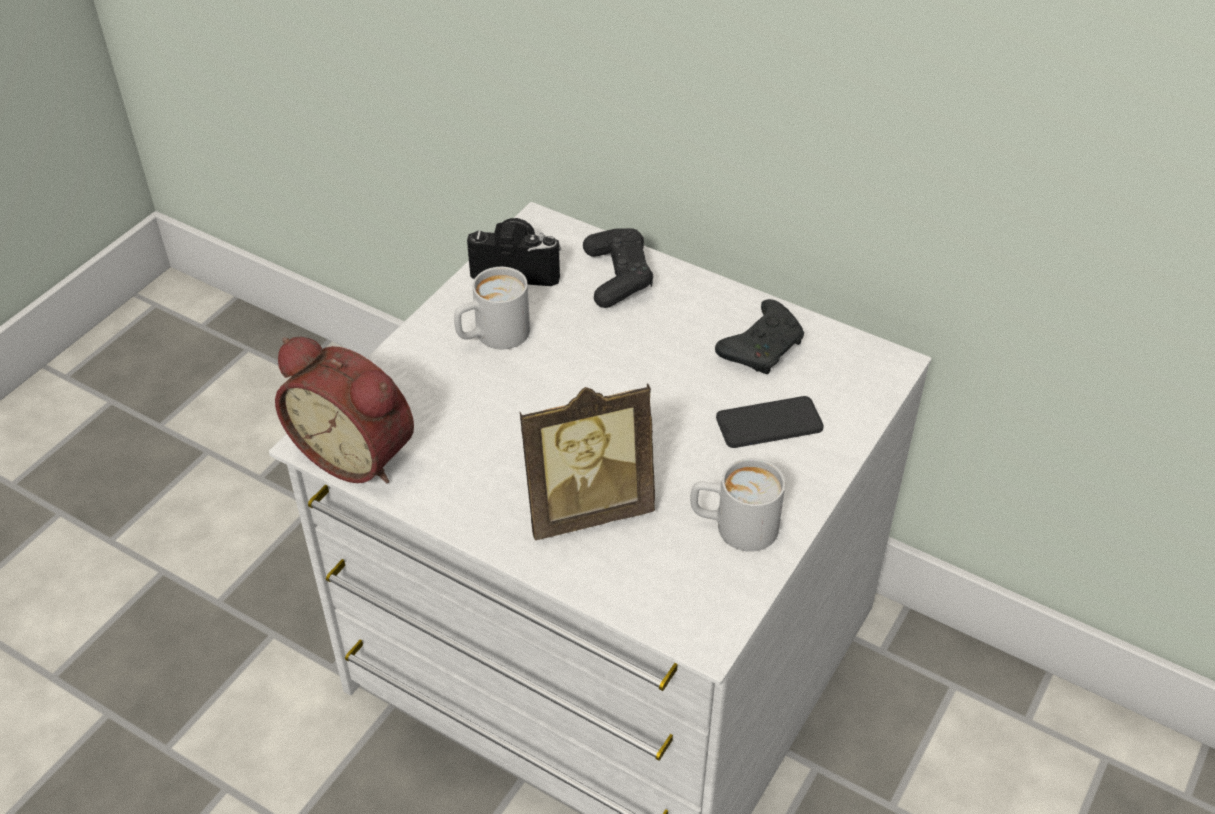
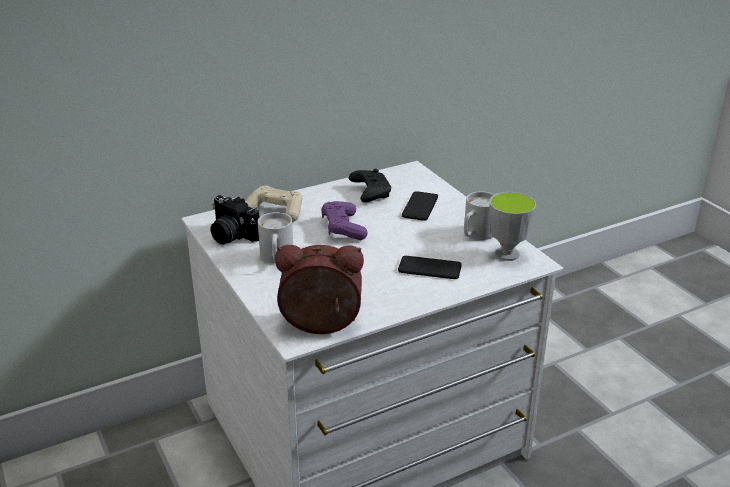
camera: 60 degrees left, 15 degrees down
alarm clock [275,337,414,483] -> alarm clock turned 150 degrees counterclockwise [275,245,364,334]
camera [467,218,561,286] -> camera turned 90 degrees counterclockwise [211,195,260,245]
picture frame [520,383,655,540] -> phone [398,256,462,279]
black game controller [583,228,653,308] -> beige game controller [245,186,302,222]
none -> purple game controller [321,201,368,240]
none -> cup [489,192,536,261]

